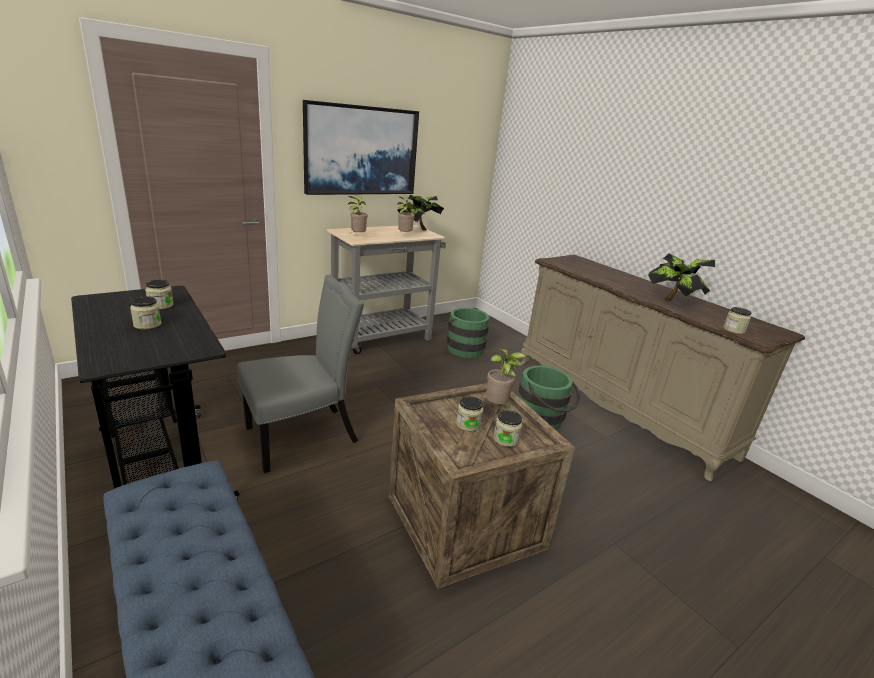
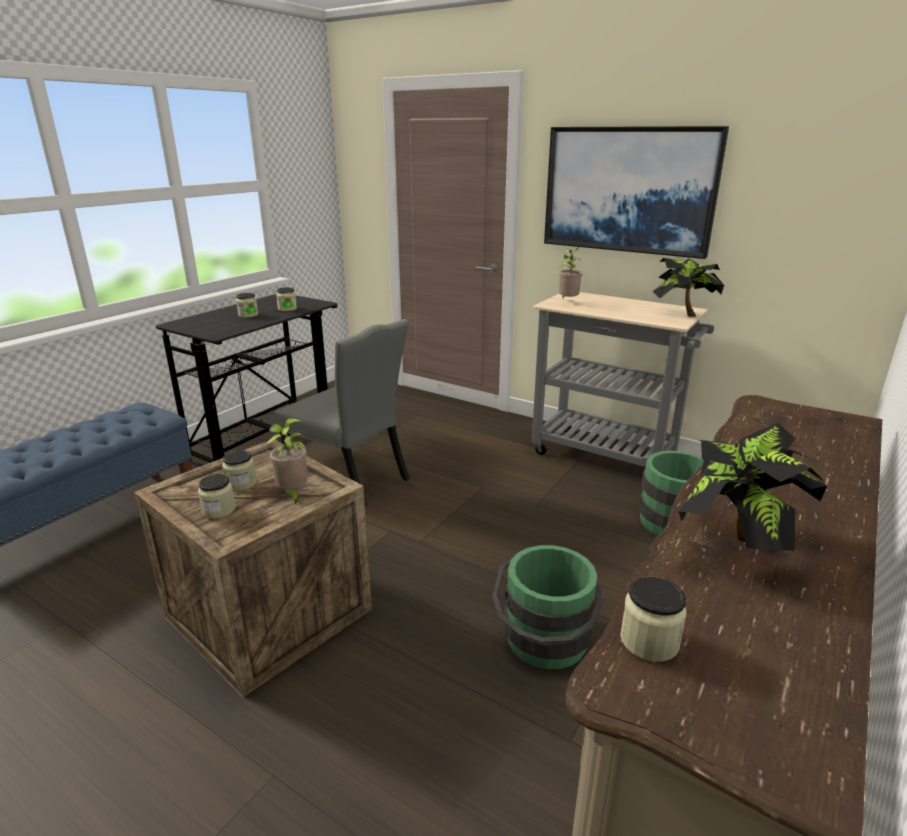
camera: 70 degrees right, 0 degrees up
potted plant [397,196,415,233] -> none

